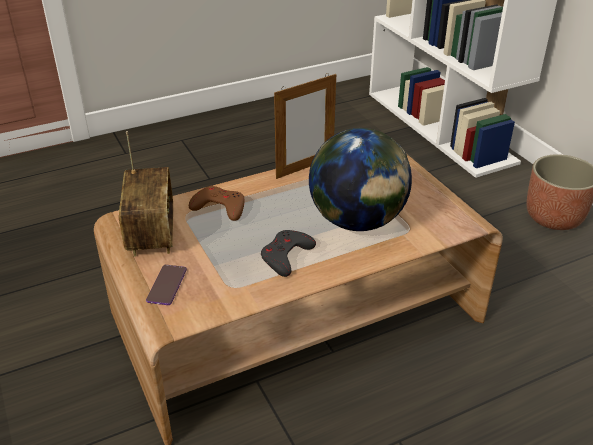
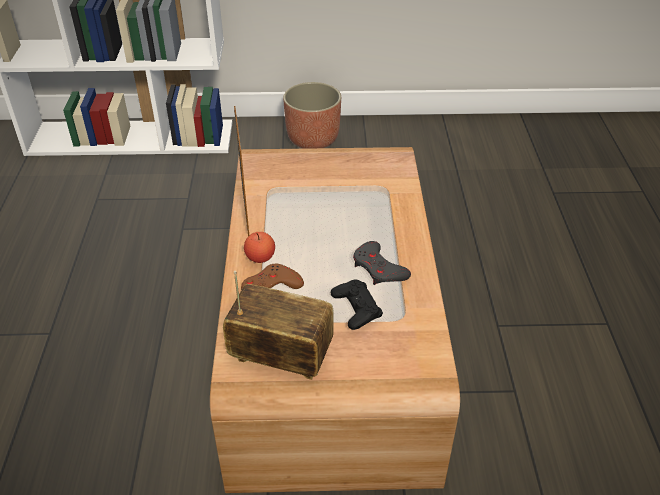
camera: 65 degrees left, 5 degrees up
phone [146,265,187,305] -> none
globe [309,128,412,231] -> none
none -> apple [244,232,275,263]
none -> black game controller [331,279,383,330]

